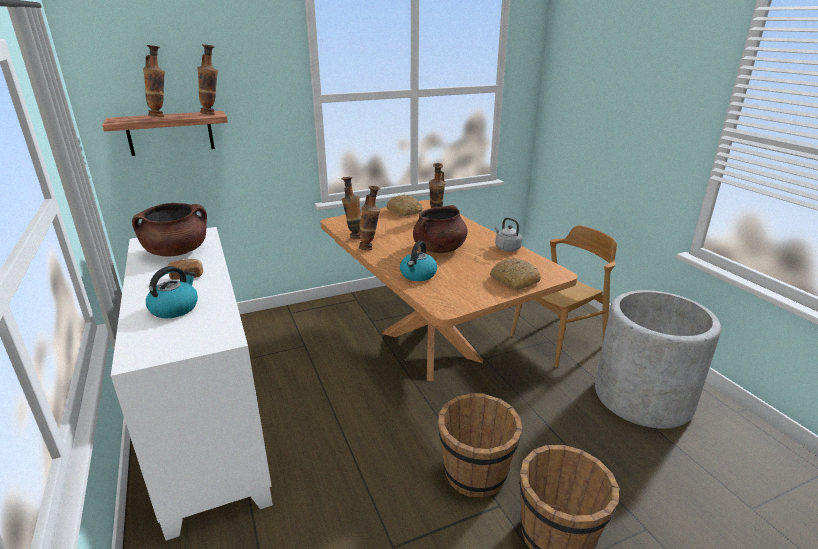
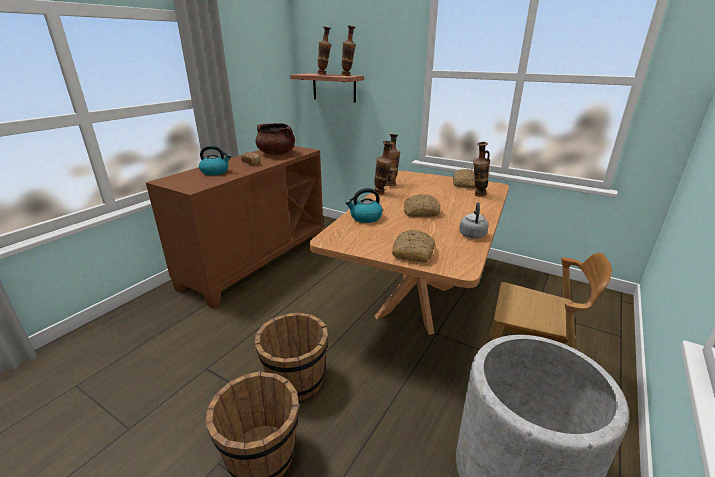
camera: 55 degrees right, 0 degrees up
white cabinet [111,227,273,541] -> brown cabinet [146,146,323,309]
brown cooking pot [413,205,468,253] -> bread [404,194,440,217]

